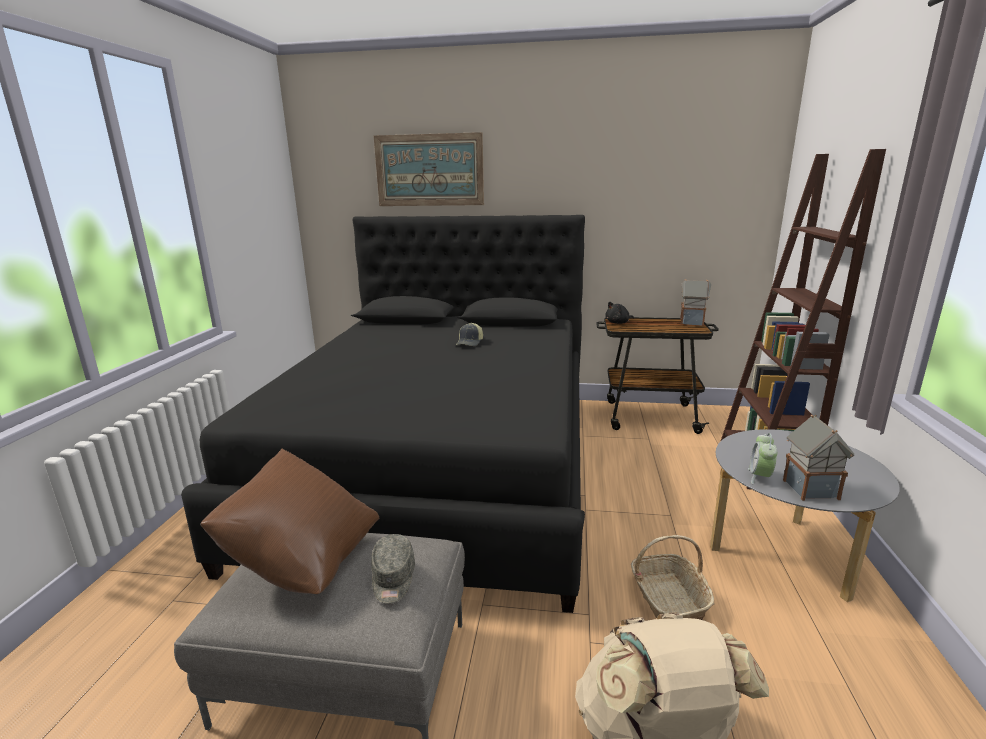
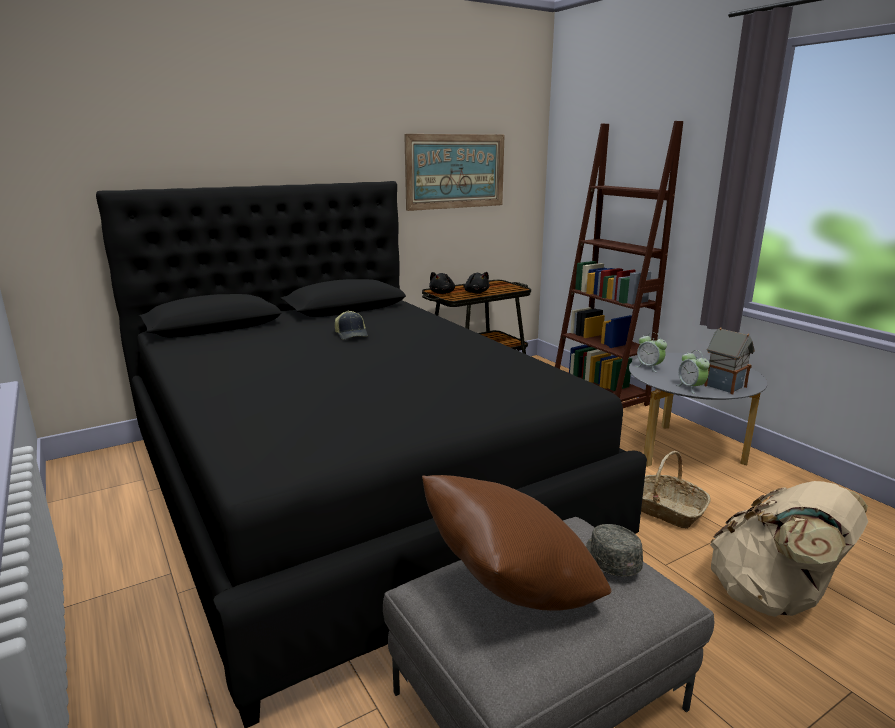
camera: 40 degrees left, 0 degrees up
grey cap [371,534,415,604] -> grey cap turned 150 degrees counterclockwise [586,524,643,576]
picture [374,132,484,206] -> picture moved to [404,134,504,211]
toy house [680,279,711,326] -> none
none -> black plush toy [464,272,490,293]
none -> alarm clock [636,332,667,372]

